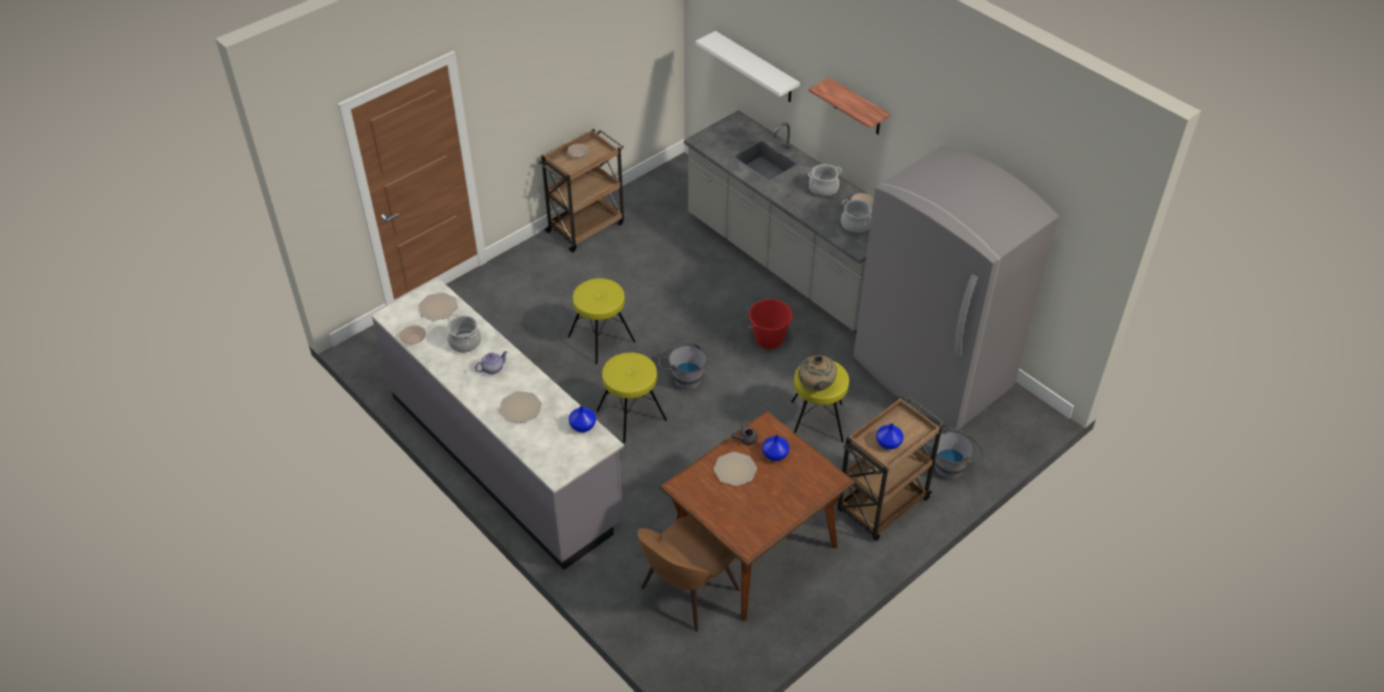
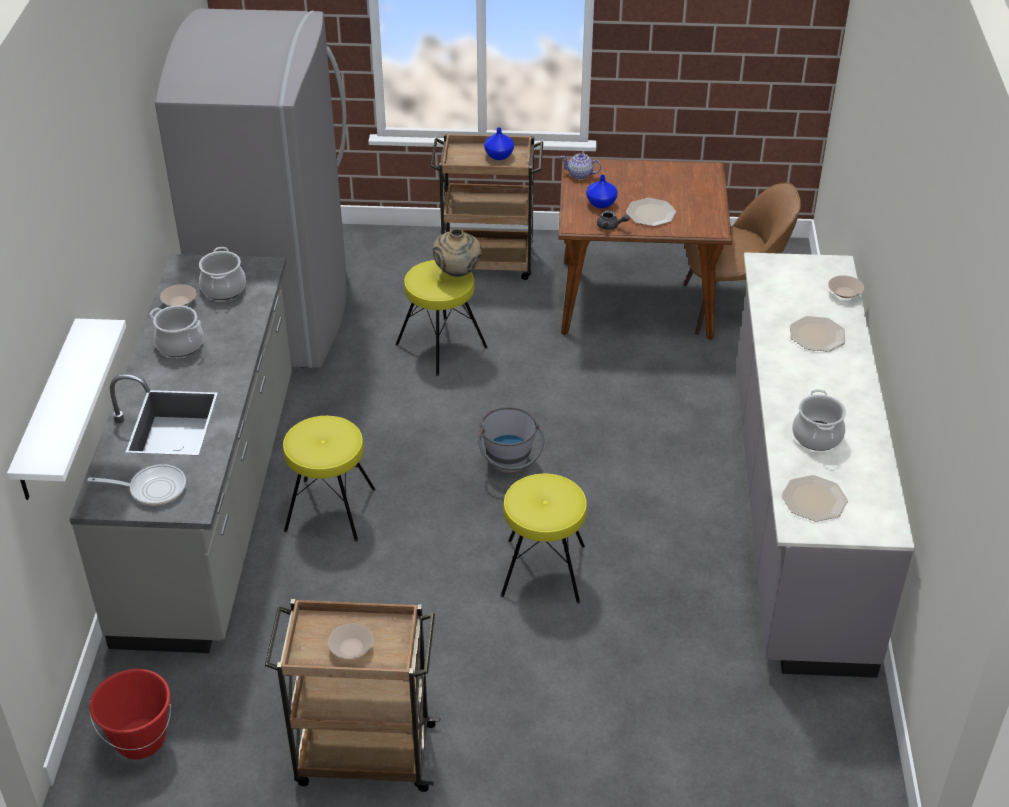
camera: 135 degrees left, 5 degrees down
beige bowl [400,325,426,344] -> beige bowl moved to [828,275,864,298]
teapot [475,351,508,374] -> teapot moved to [560,153,602,180]
blue vase [569,406,596,433] -> none
yellow stool [596,353,667,443] -> yellow stool moved to [283,416,376,541]
red bucket [749,299,793,349] -> red bucket moved to [90,669,171,759]
shelf [809,77,891,134] -> none
grey bucket [932,428,984,479] -> none
none -> frying pan [87,464,186,506]

